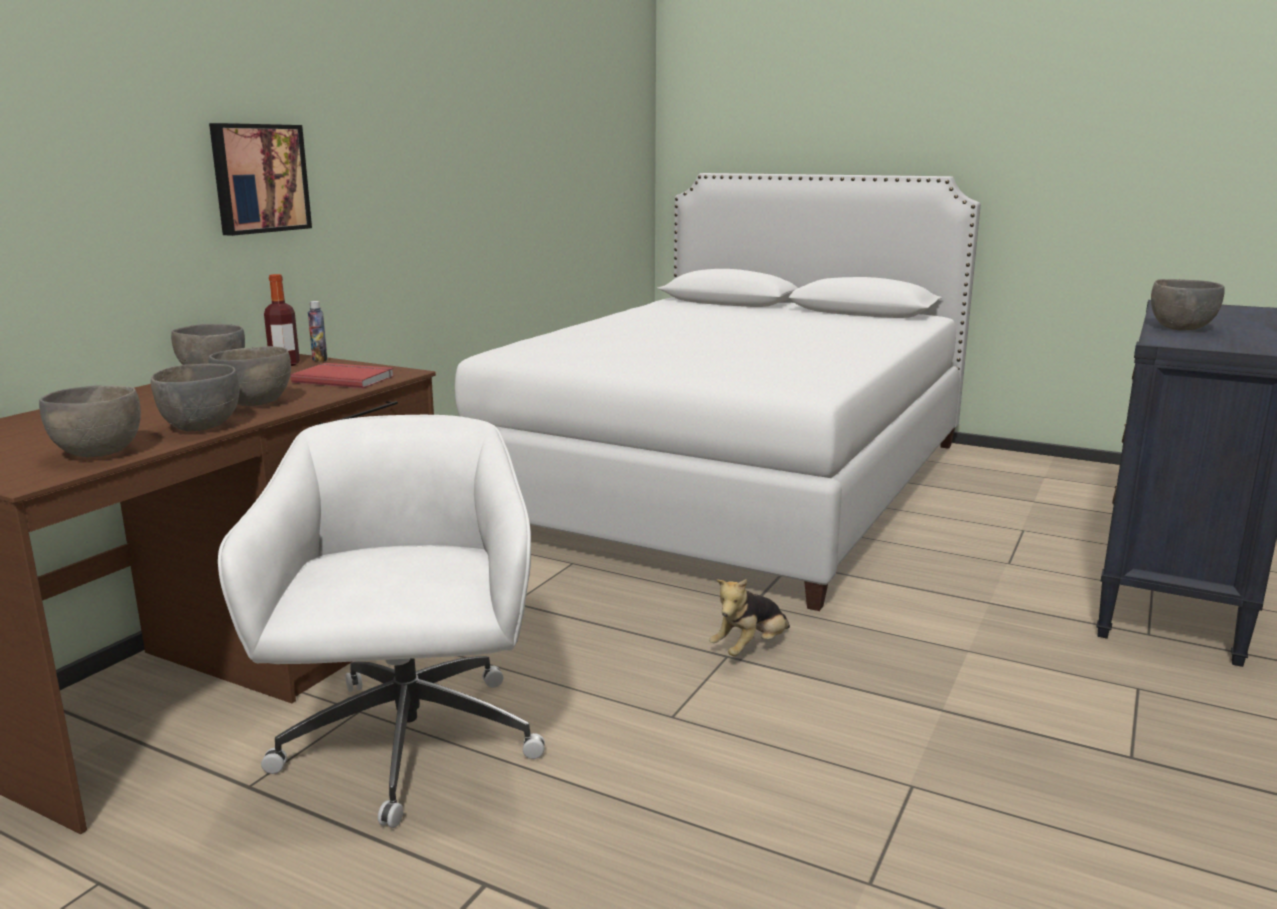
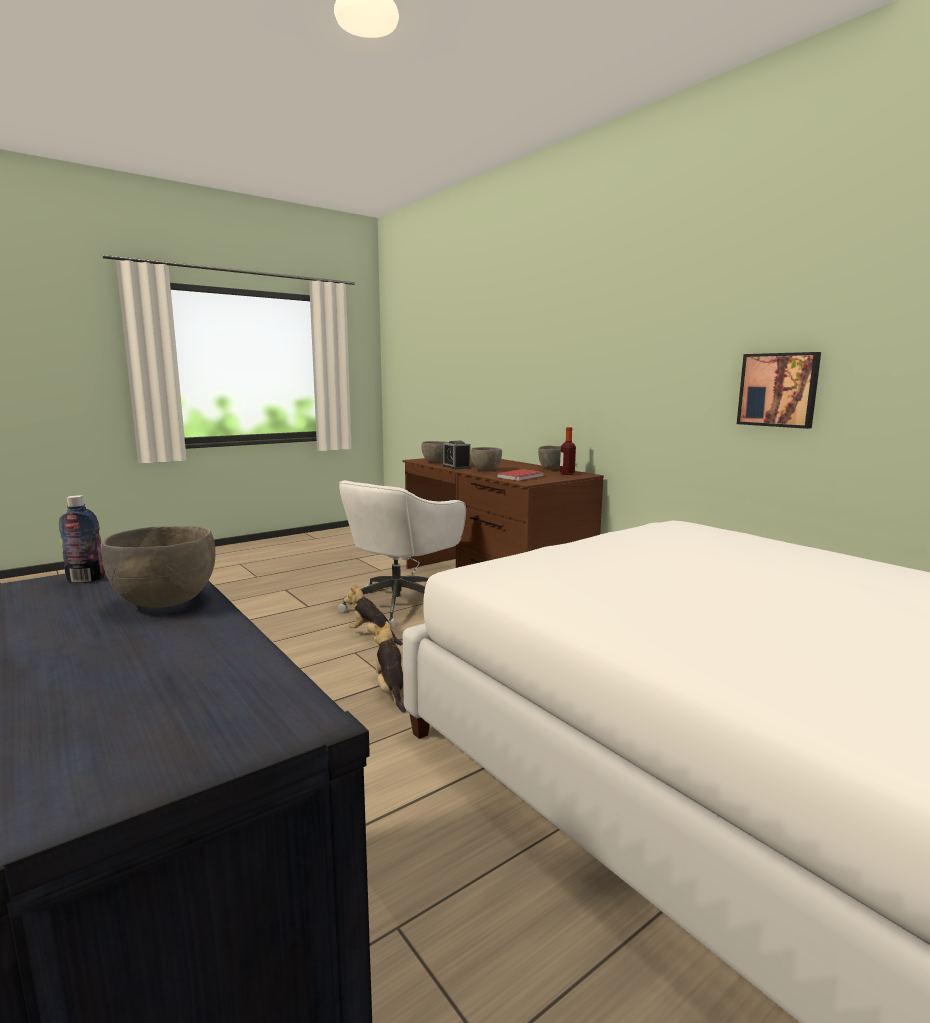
camera: 115 degrees right, 5 degrees down
grey bowl [151,364,239,431] -> alarm clock [443,441,471,470]
picture [209,123,312,236] -> picture moved to [737,352,821,429]
white office chair [218,415,545,828] -> white office chair turned 105 degrees clockwise [338,480,466,628]
bottle [308,301,328,362] -> bottle moved to [59,495,105,583]
none -> plush toy [344,584,403,645]

